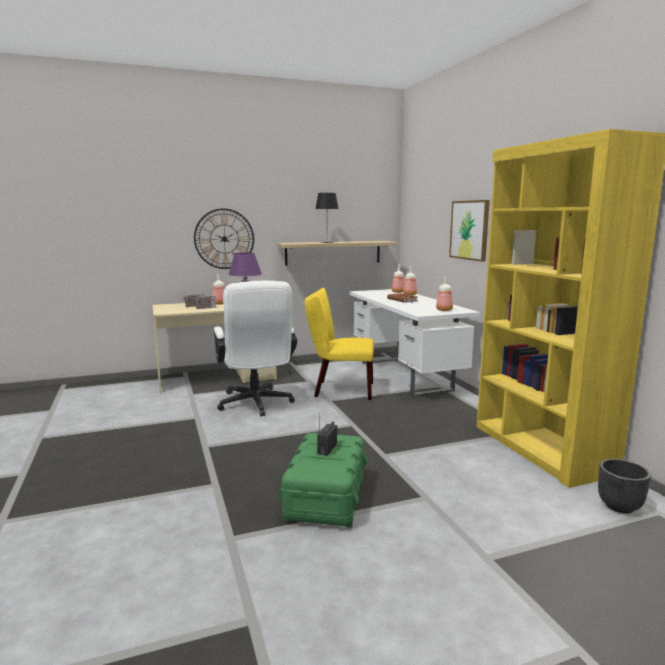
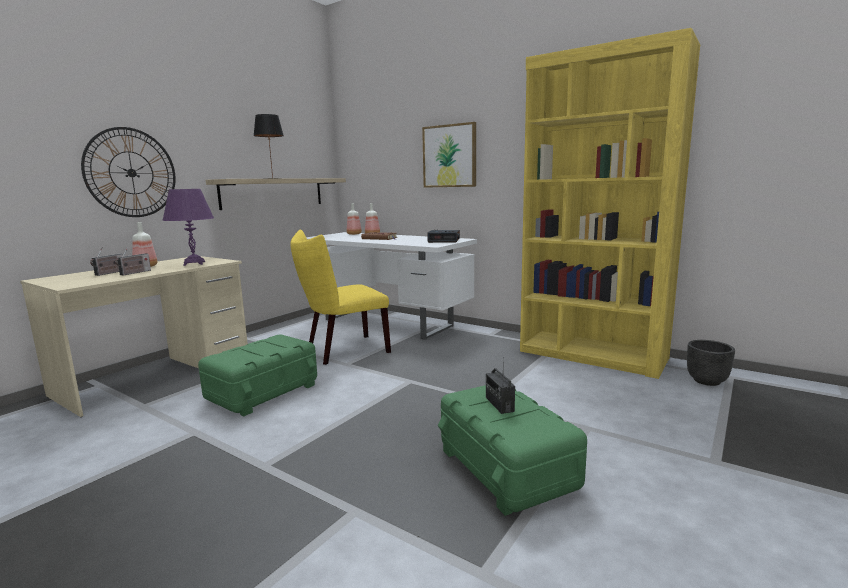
camera: 35 degrees left, 0 degrees up
white office chair [214,281,297,417] -> green storage box [198,335,317,416]
bottle [436,276,453,311] -> alarm clock [427,230,460,243]

